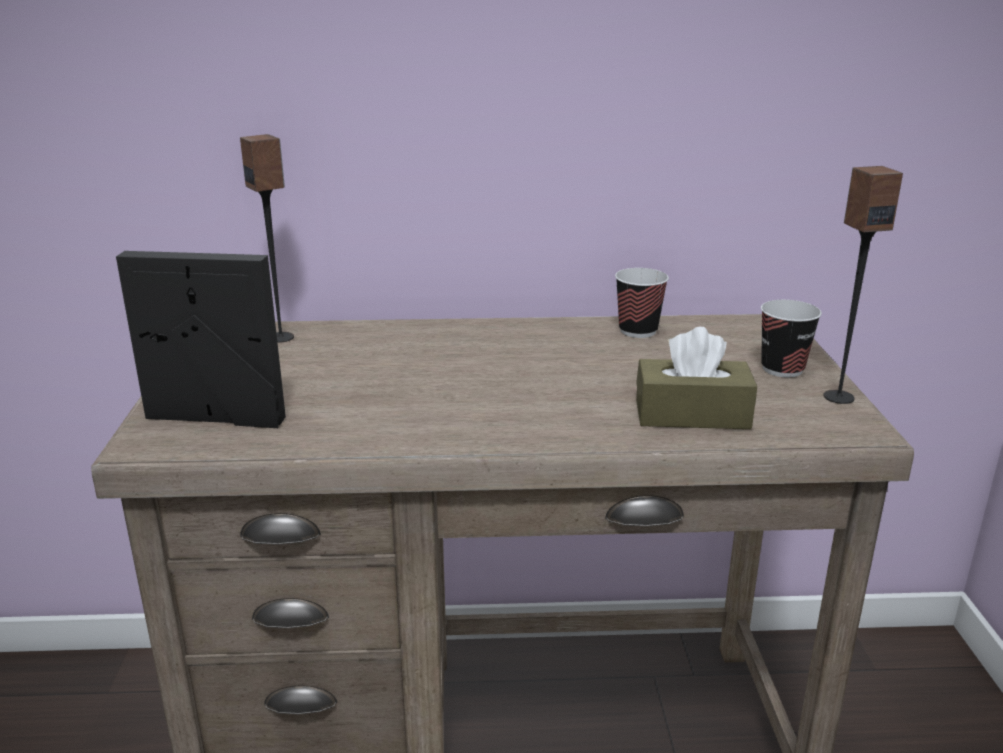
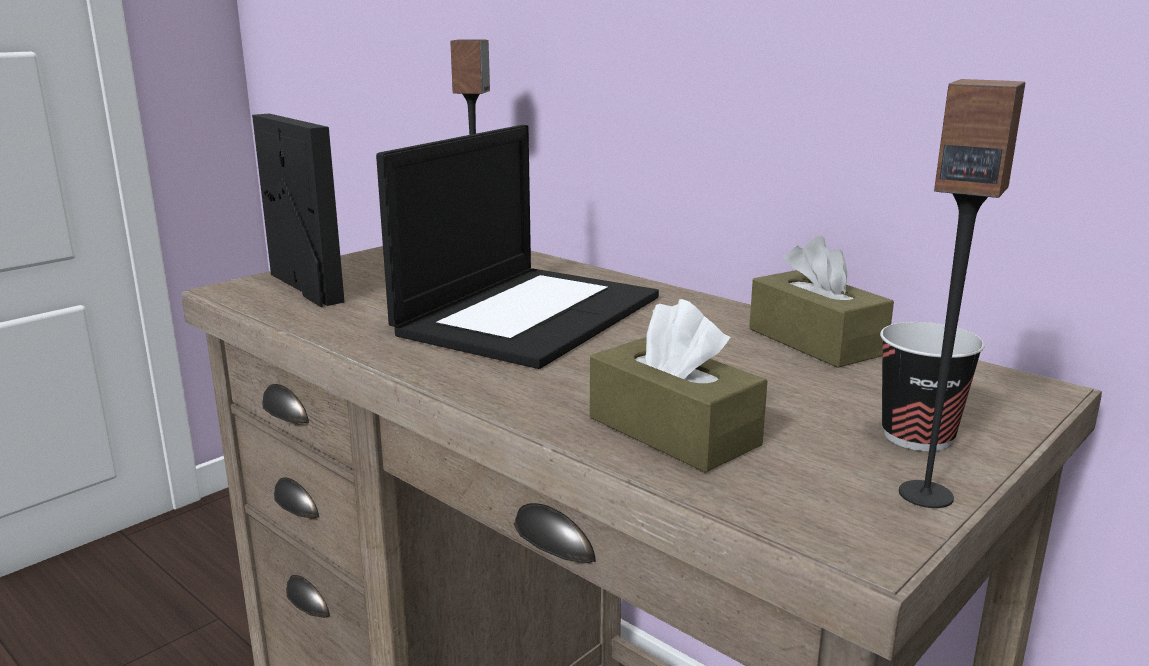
camera: 45 degrees right, 5 degrees down
cup [615,268,669,338] -> brown tissue box [749,236,894,368]
none -> laptop [376,125,659,369]

